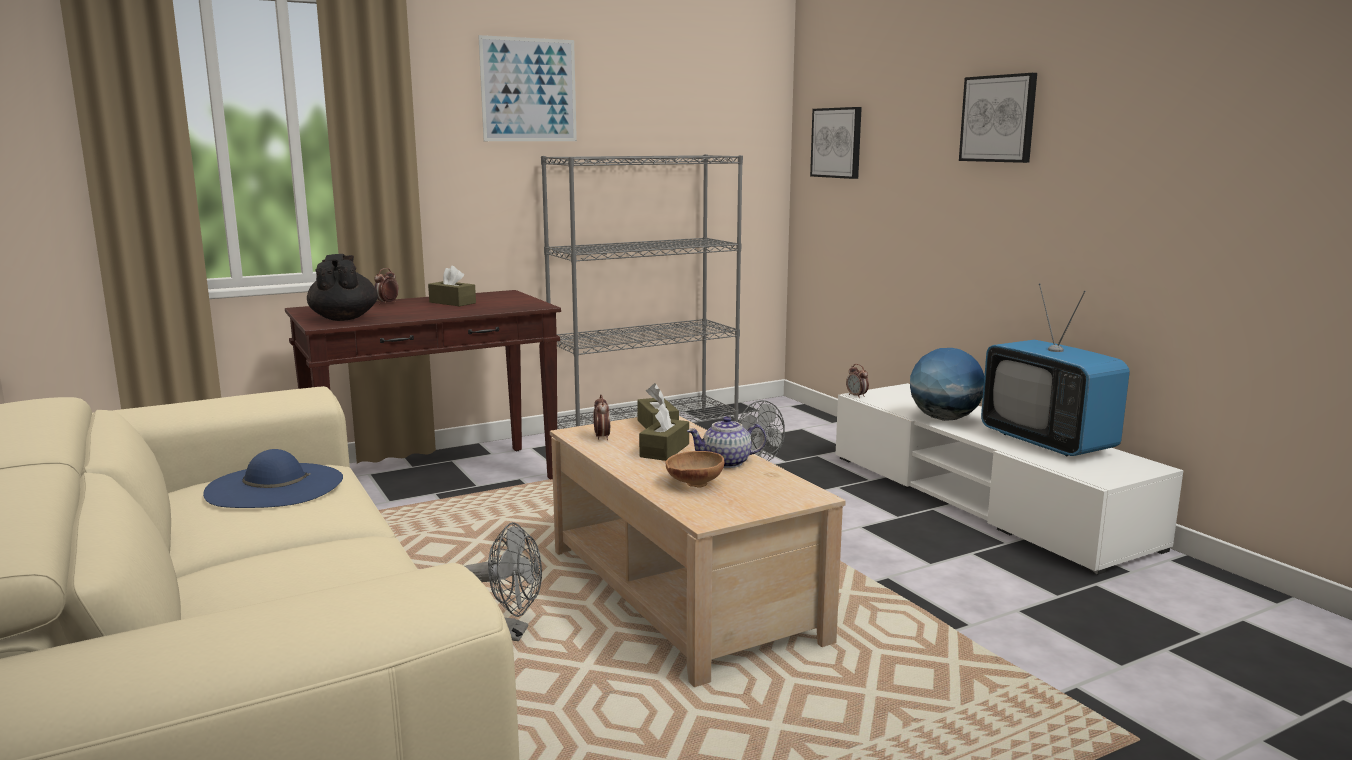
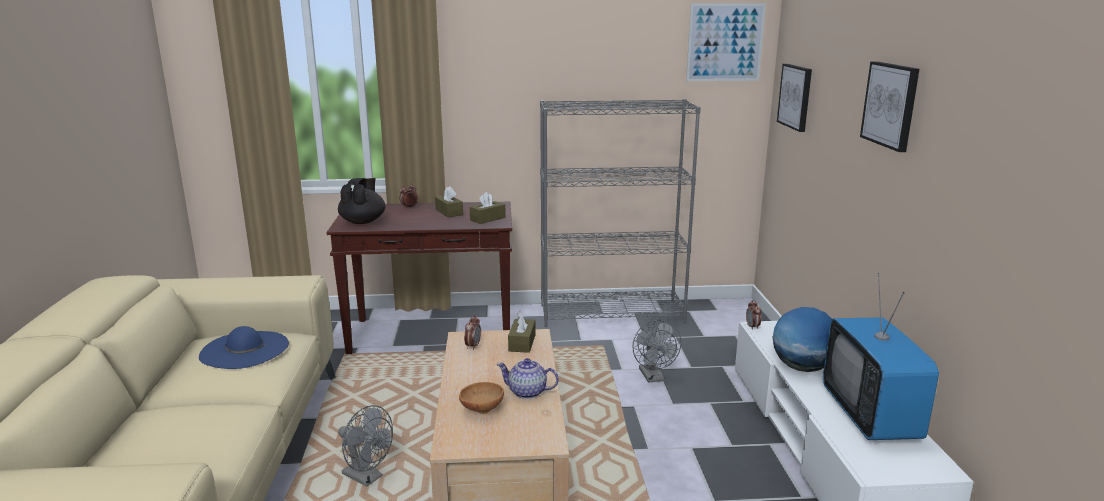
camera: 25 degrees right, 5 degrees up
picture [478,35,577,141] -> picture moved to [686,3,766,81]
brown tissue box [639,404,689,461] -> brown tissue box moved to [470,192,506,224]

